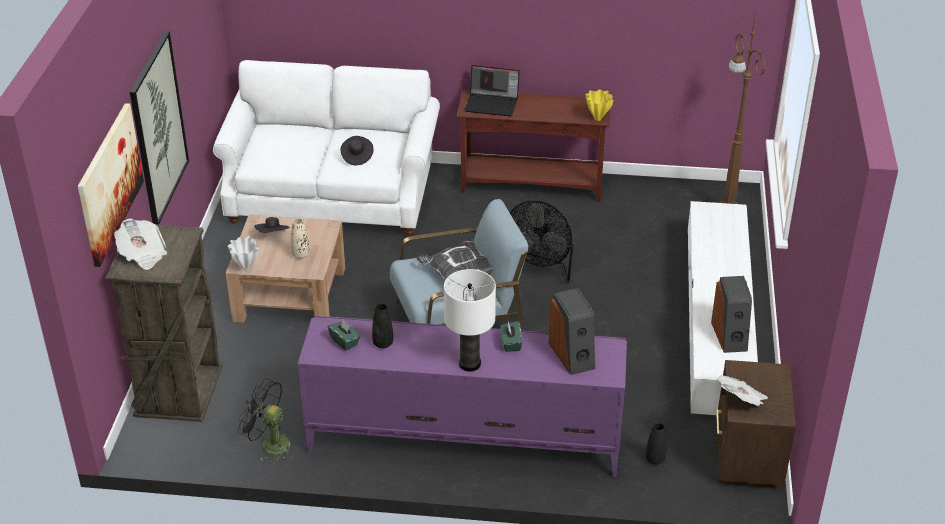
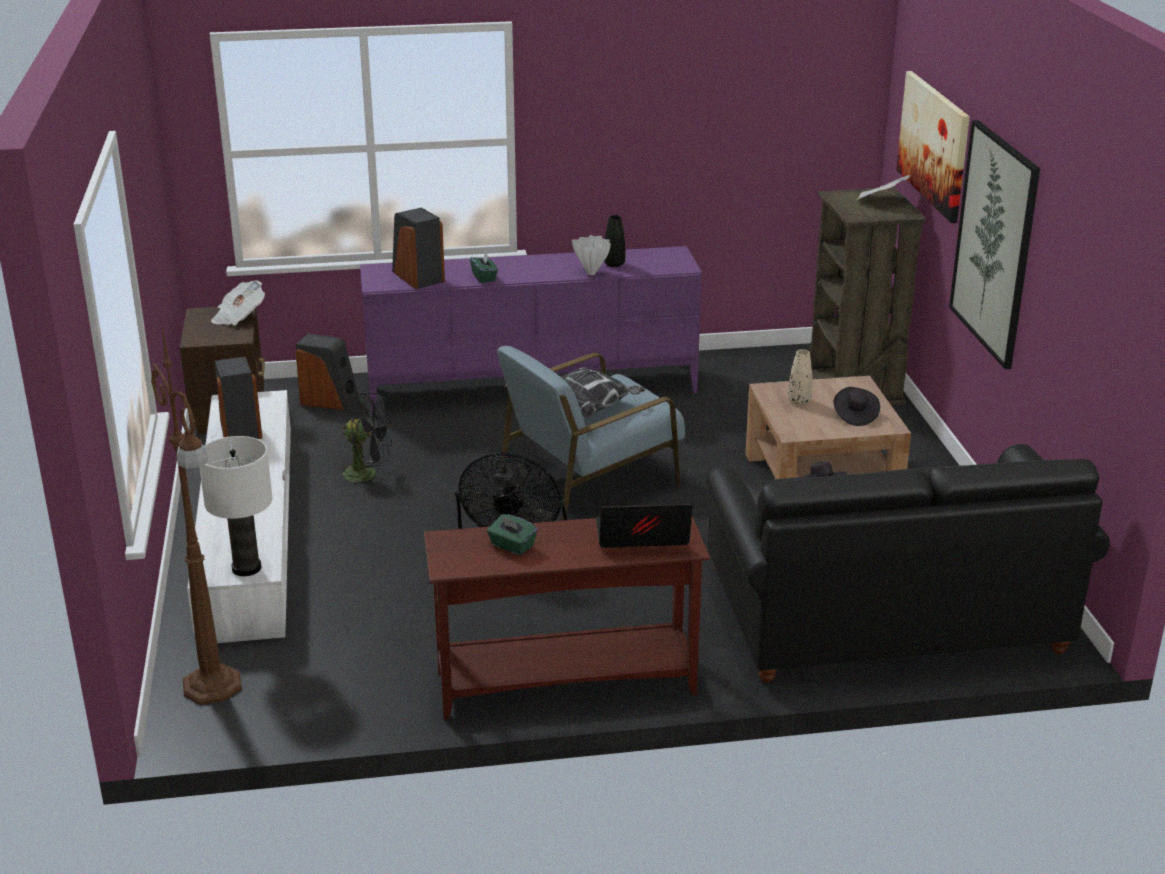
camera: 165 degrees right, 10 degrees down
white sofa [213,60,440,235] -> black sofa [706,444,1110,683]
white vase [228,236,259,270] -> white vase moved to [572,235,611,275]
black fan [238,378,293,463] -> black fan moved to [336,393,392,489]
green tissue box [328,320,360,351] -> green tissue box moved to [487,514,537,555]
white table lamp [444,269,496,372] -> white table lamp moved to [199,436,272,576]
yellow vase [585,89,613,121] -> none
black vase [646,423,667,465] -> speaker [296,334,360,411]

